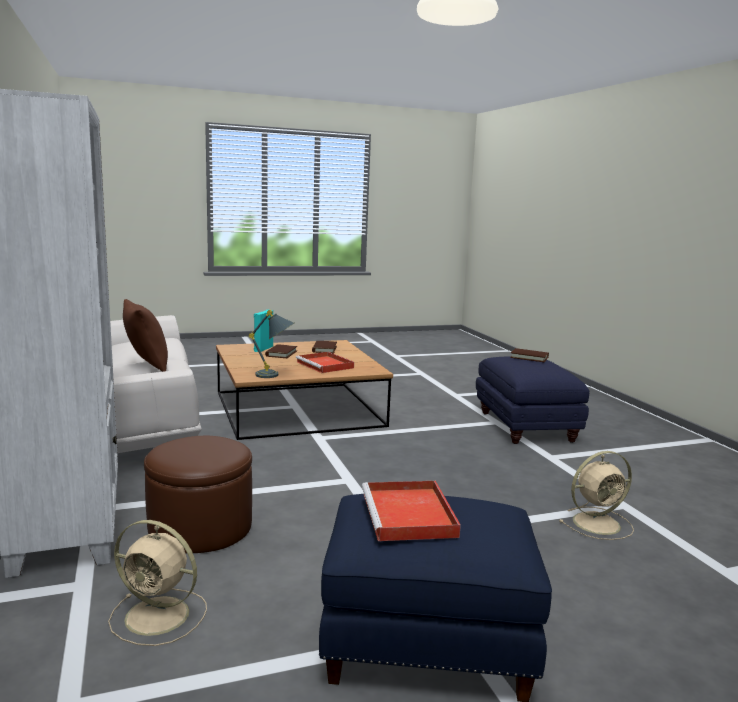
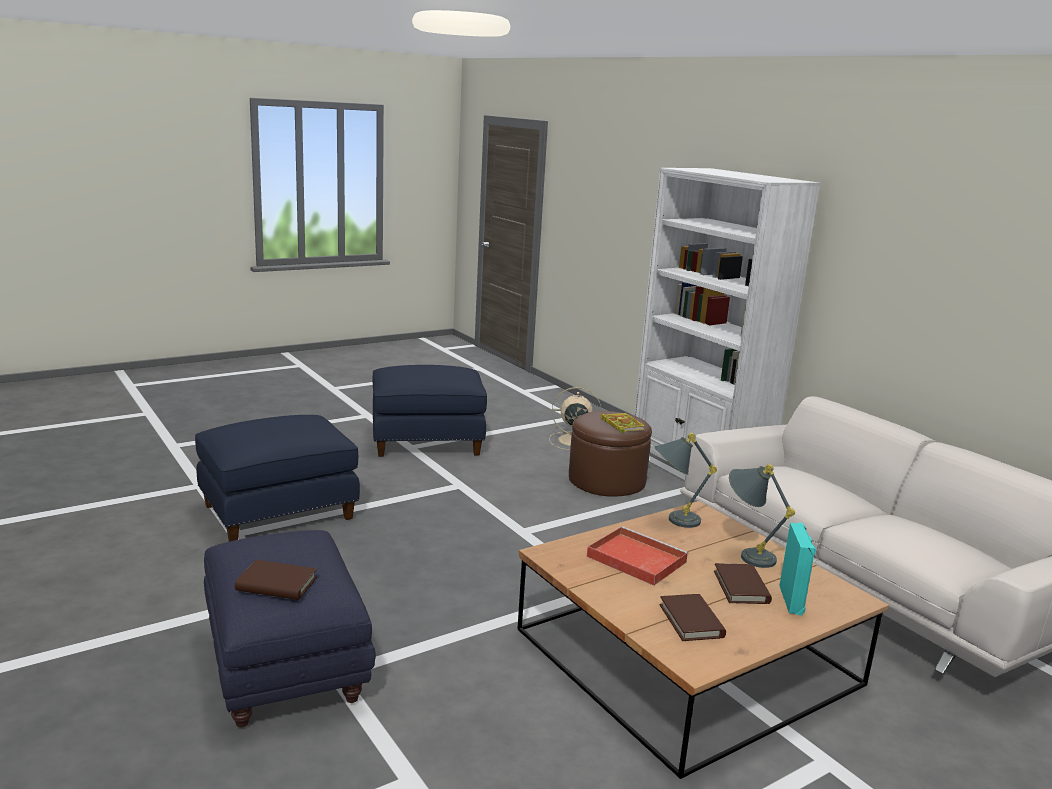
camera: 165 degrees right, 5 degrees up
brown pillow [123,299,168,372] -> none
red tray [362,481,461,541] -> none
beige fan [559,451,634,540] -> blue ottoman [195,415,360,542]
none -> book [601,413,645,433]
none -> grey table lamp [729,464,795,568]

